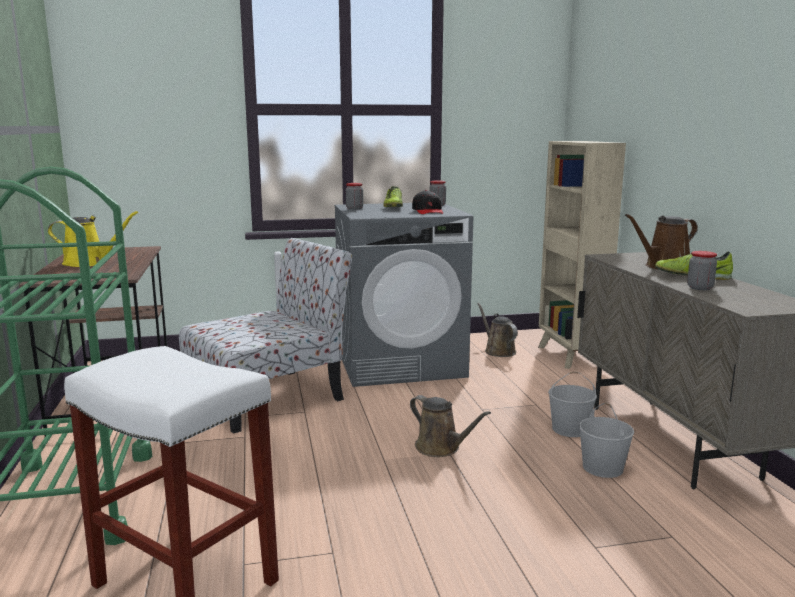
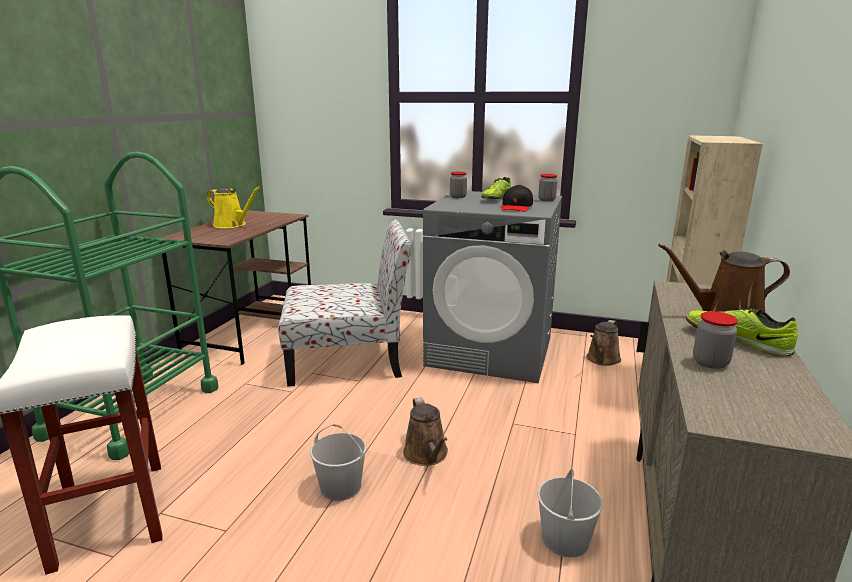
camera: 30 degrees right, 5 degrees up
brown watering can [477,303,518,357] -> brown watering can turned 150 degrees counterclockwise [586,320,621,366]
white bucket [548,372,597,437] -> white bucket moved to [310,424,367,501]

